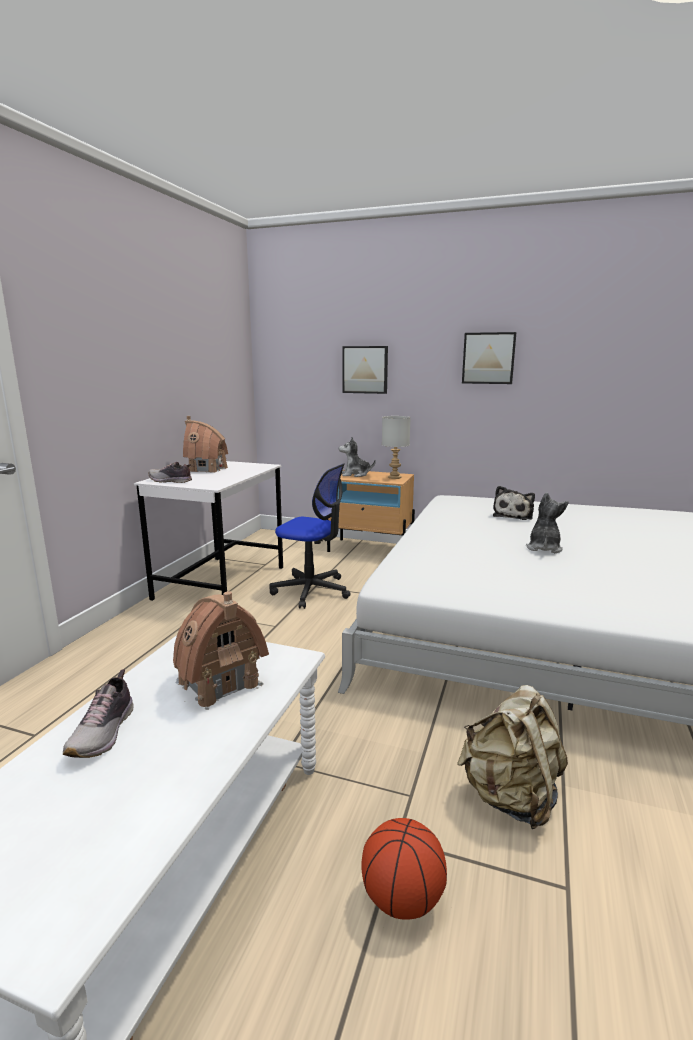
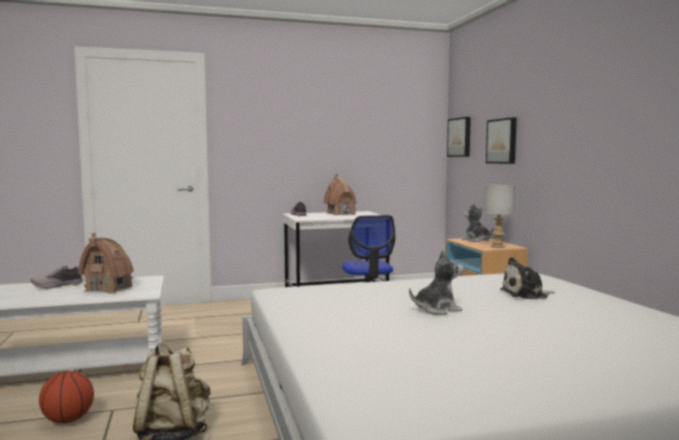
camera: 55 degrees right, 10 degrees down
picture [462,332,516,384] -> picture moved to [447,117,471,157]

